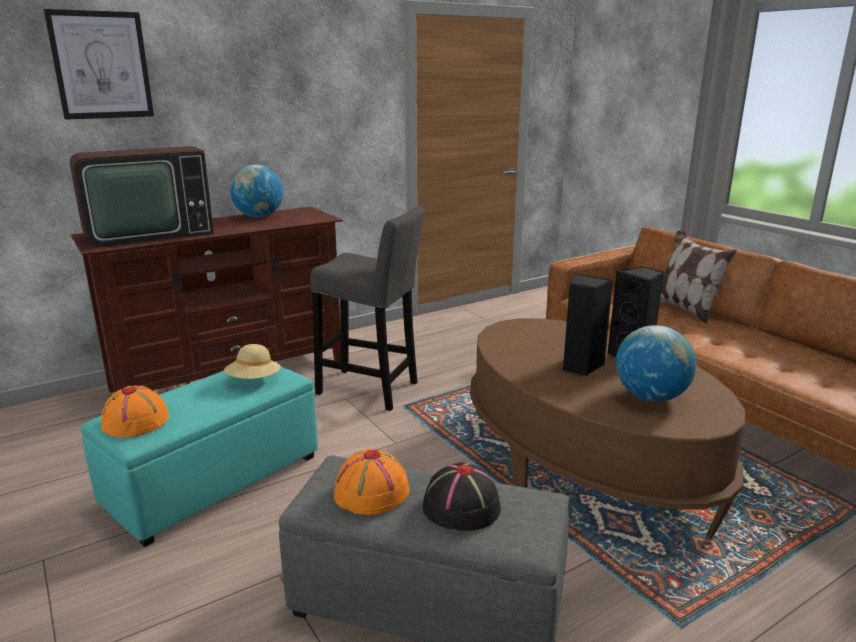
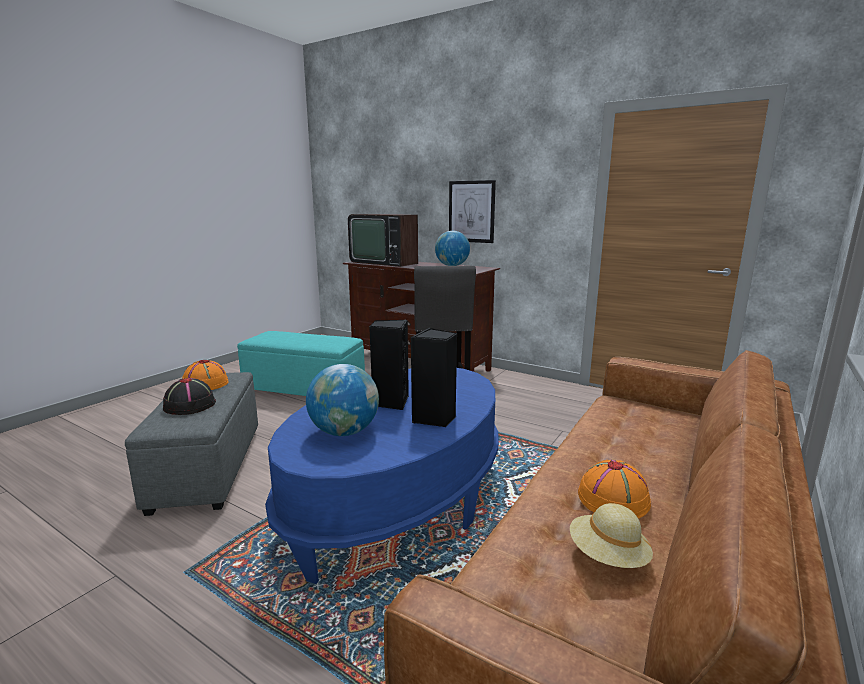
camera: 65 degrees right, 5 degrees down
picture [44,9,154,120] -> picture moved to [449,180,496,243]
orange hat [101,386,169,438] -> orange hat moved to [578,460,651,519]
beige hat [224,344,281,379] -> beige hat moved to [570,503,653,568]
brown coffee table [470,318,745,538] -> blue coffee table [265,368,499,584]
pillow [660,231,737,324] -> none

